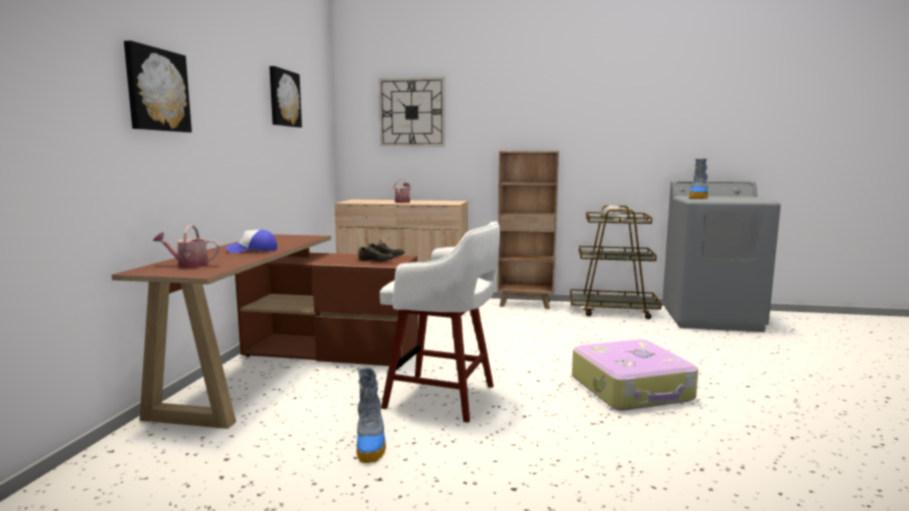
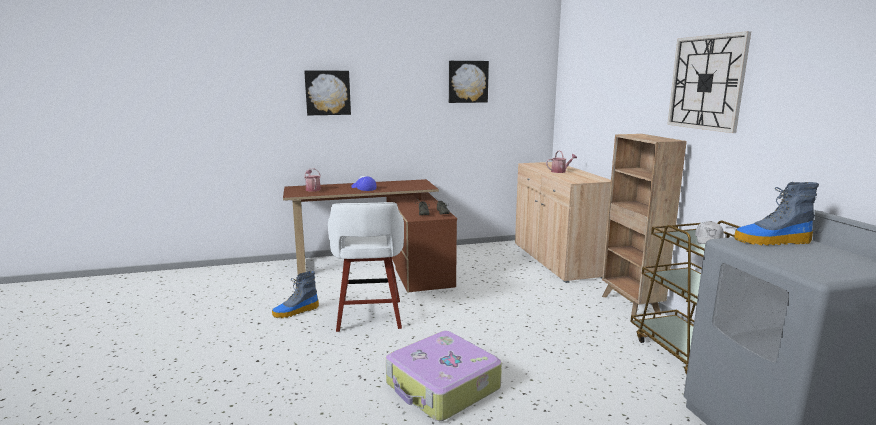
camera: 65 degrees right, 5 degrees up
wall clock [378,77,445,147] -> wall clock moved to [667,31,751,133]

